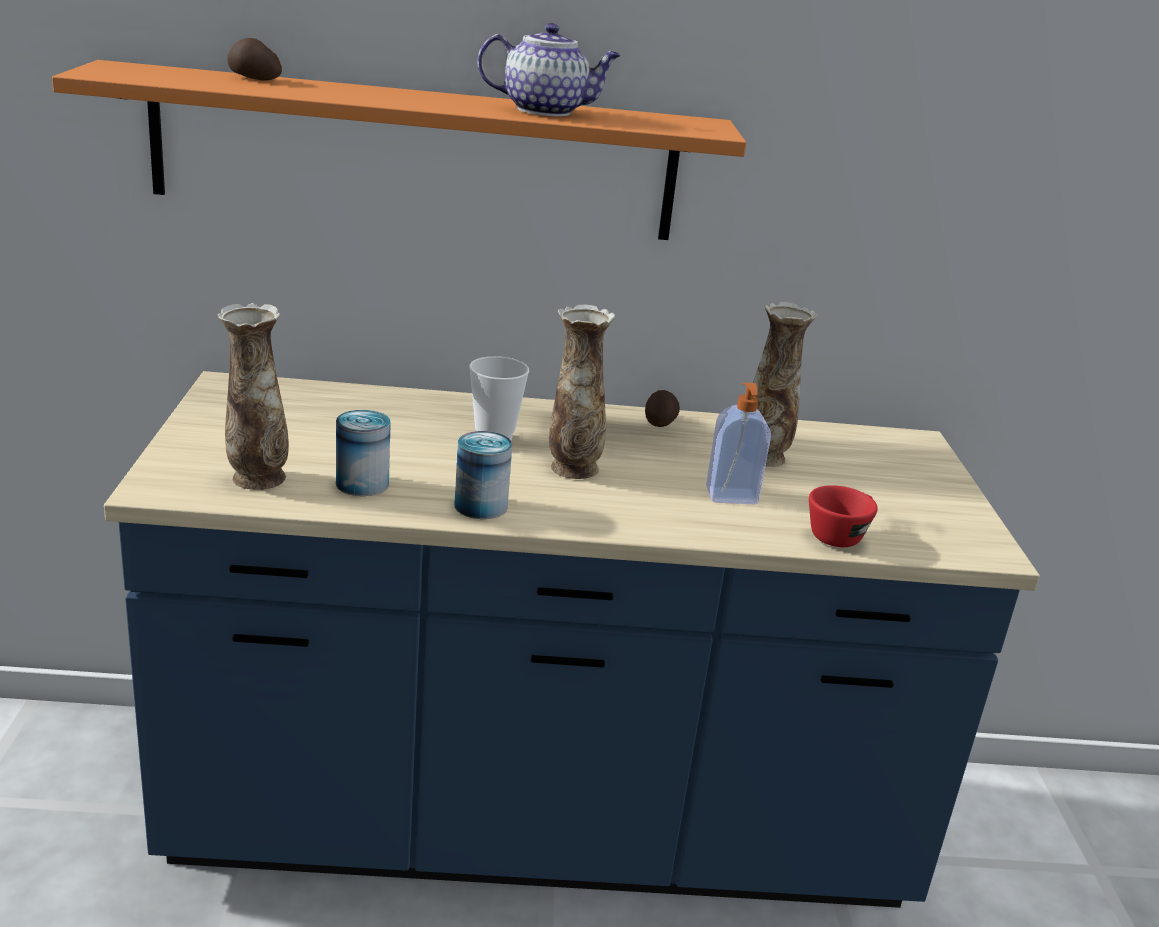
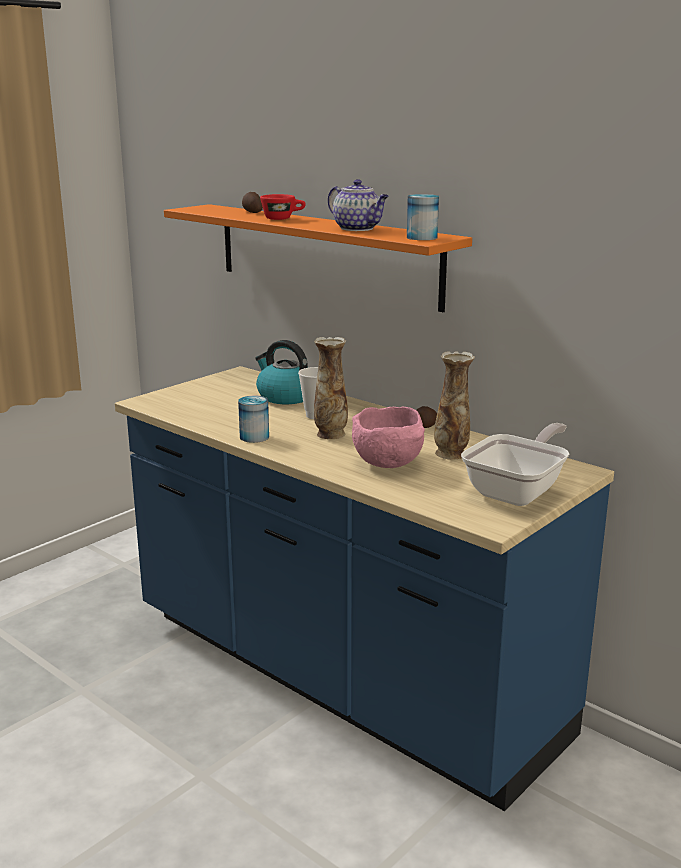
camera: 45 degrees right, 5 degrees down
vase [218,303,289,490] -> none
can [336,410,391,496] -> can moved to [407,194,439,240]
soap dispenser [706,383,771,504] -> pink bowl [352,407,425,468]
red cup [809,485,878,547] -> red cup moved to [260,194,306,220]
none -> kettle [255,340,309,404]
none -> frying pan [461,423,569,506]

